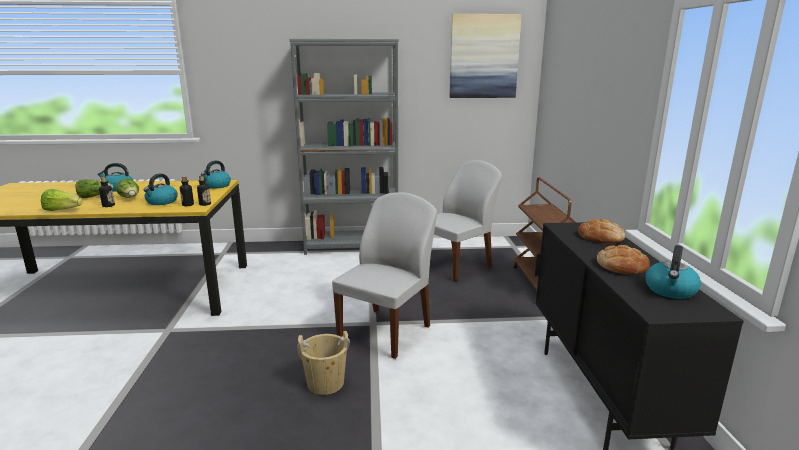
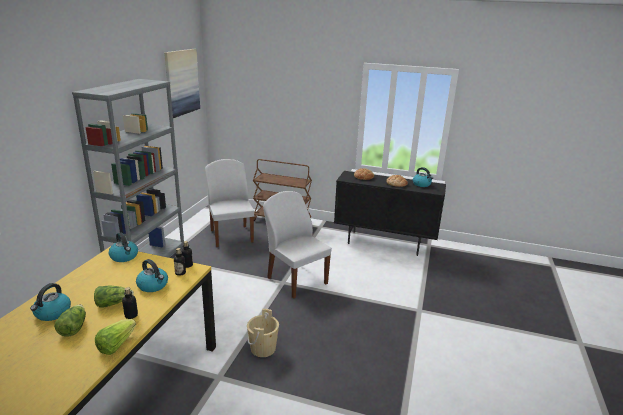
camera: 70 degrees left, 5 degrees up
beige bucket [297,331,350,395] -> beige bucket moved to [247,309,279,357]

